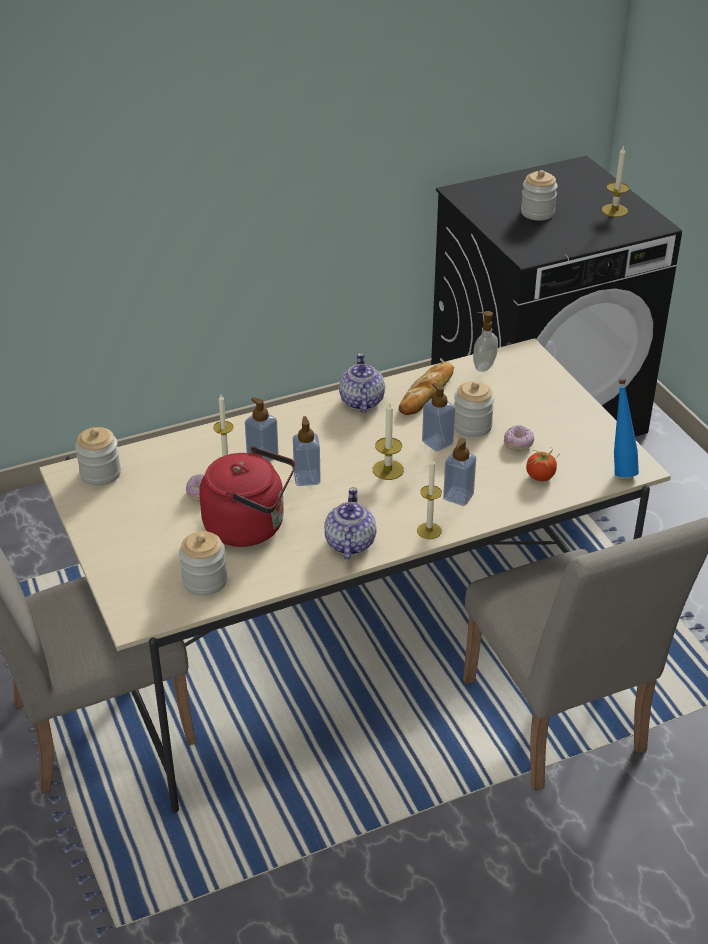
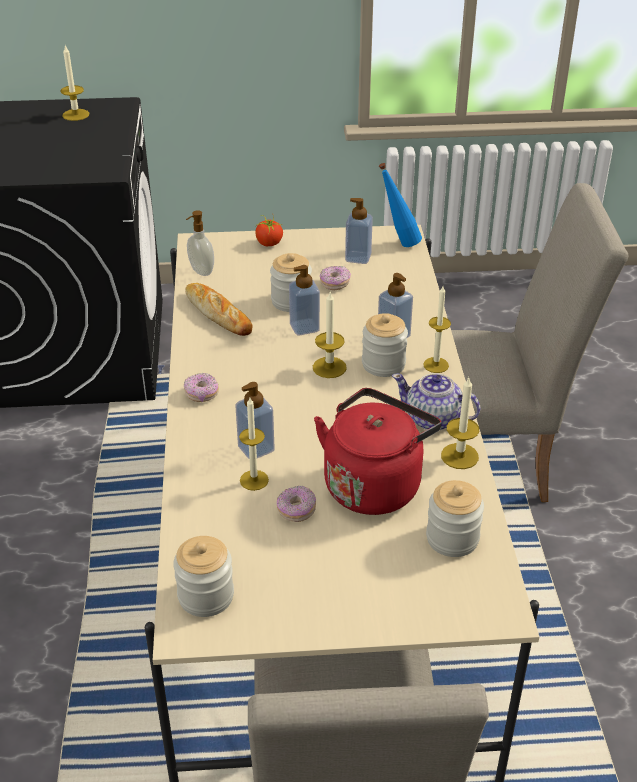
camera: 70 degrees left, 0 degrees up
soap dispenser [293,416,321,486] -> soap dispenser moved to [345,198,373,264]
teapot [339,353,385,413] -> none
jar [521,170,558,220] -> jar moved to [362,313,408,377]
tomato [526,447,558,482] -> tomato moved to [255,215,283,246]
none -> donut [184,373,219,402]
none -> candle [441,378,479,469]

